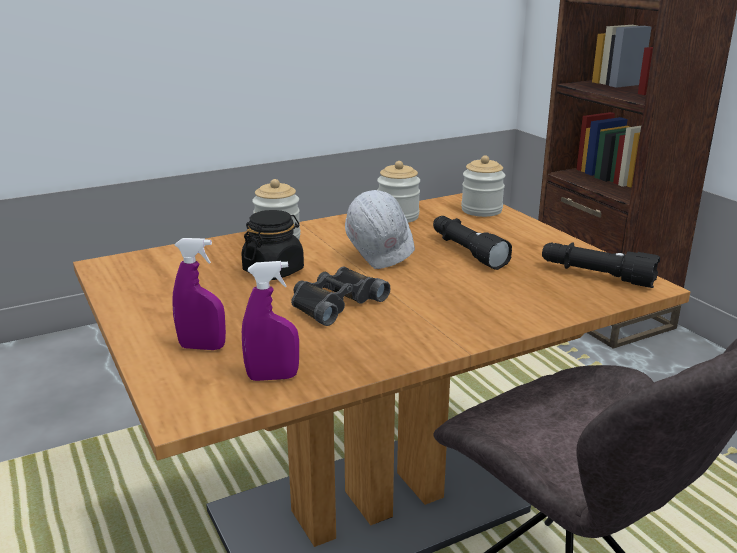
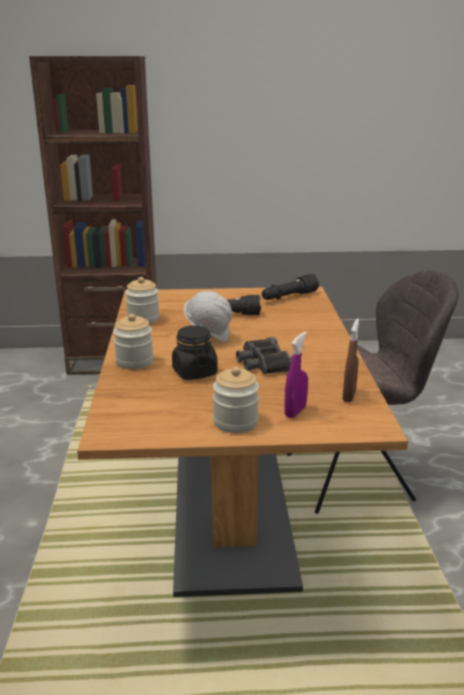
camera: 65 degrees left, 0 degrees up
purple spray bottle [242,261,299,381] -> brown spray bottle [343,319,359,402]
jar [461,156,505,217] -> jar moved to [213,367,259,433]

